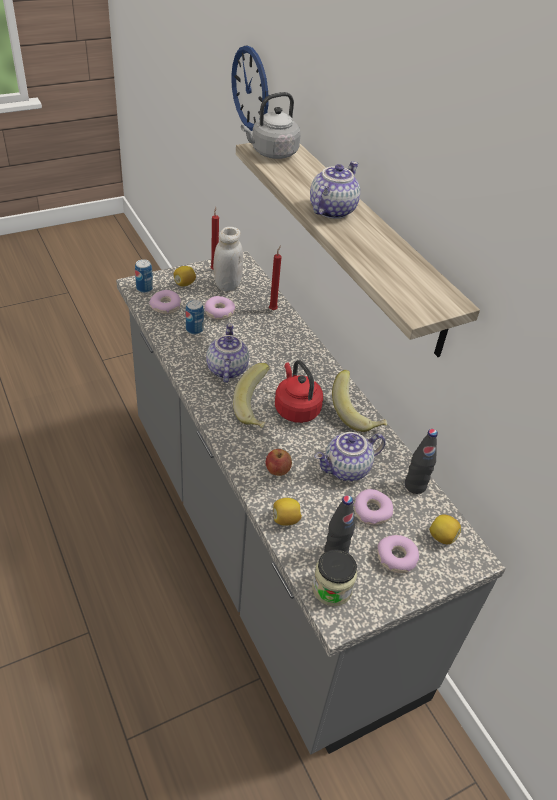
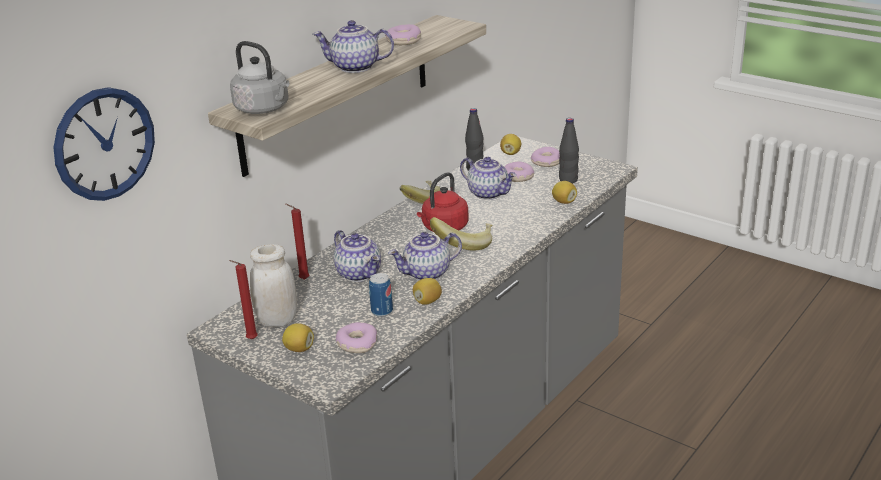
camera: 110 degrees left, 15 degrees down
can [135,259,153,293] -> none
donut [204,296,235,320] -> donut moved to [385,24,421,45]
apple [266,449,292,476] -> none
jar [312,549,357,606] -> none
none -> teapot [334,230,381,282]
none -> lemon [413,278,442,305]

